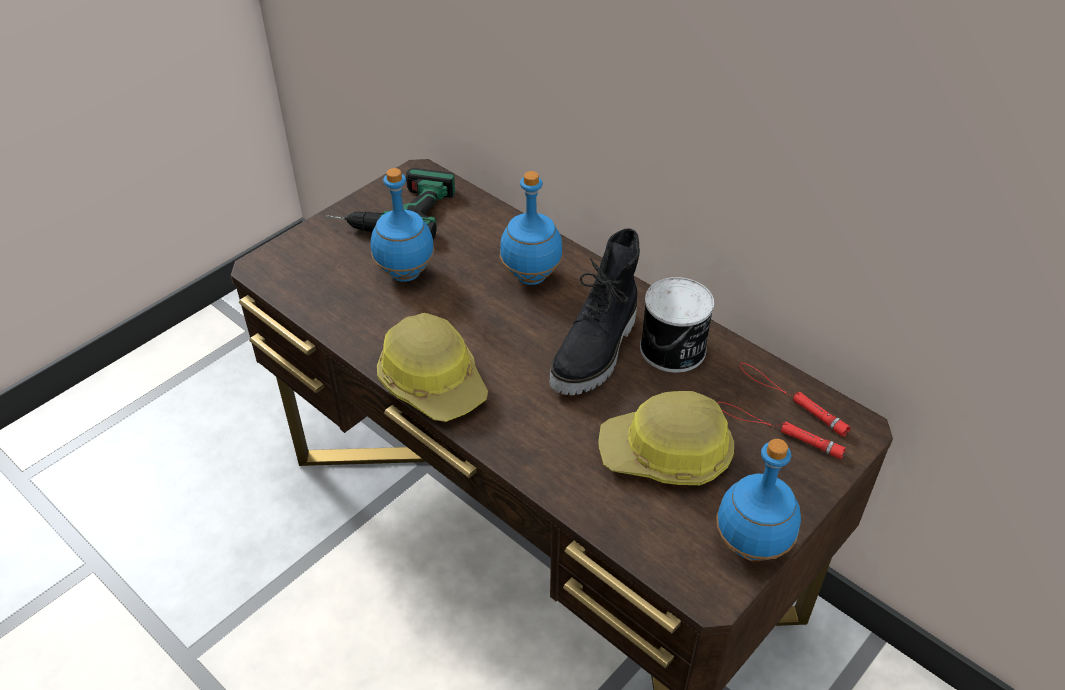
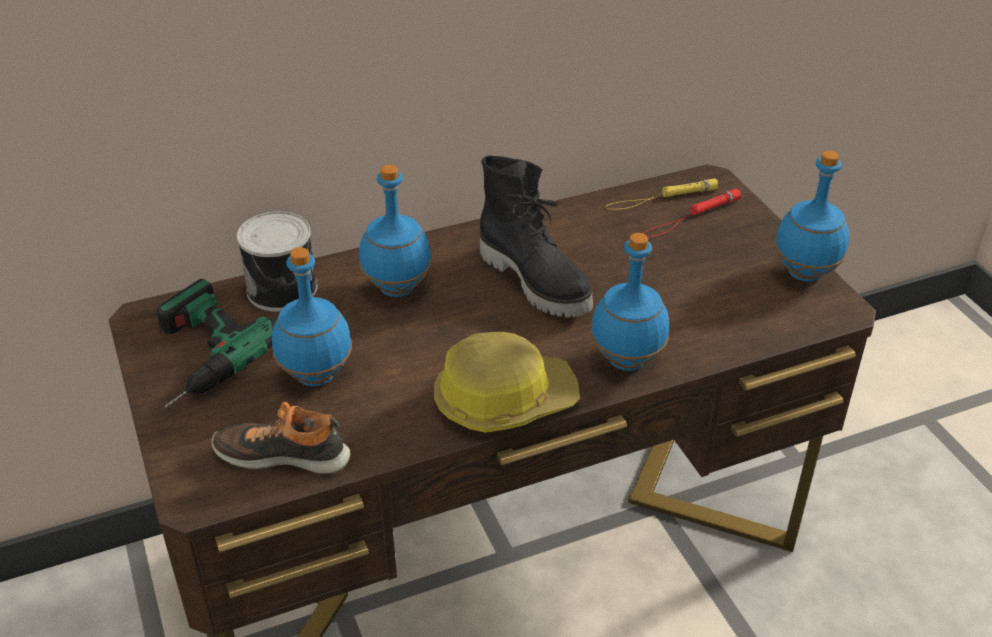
camera: 65 degrees left, 5 degrees down
hard hat [598,391,734,485] -> none
can [640,277,714,373] -> can moved to [237,211,317,312]
red flashlight [740,363,850,437] -> yellow flashlight [606,178,718,210]
none -> shoe [211,402,351,474]
none -> blue bottle [591,233,669,371]

